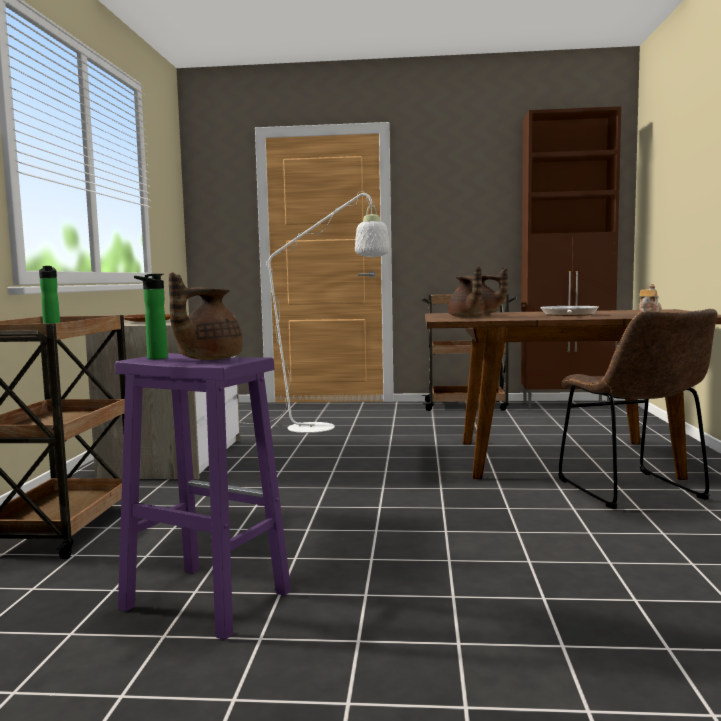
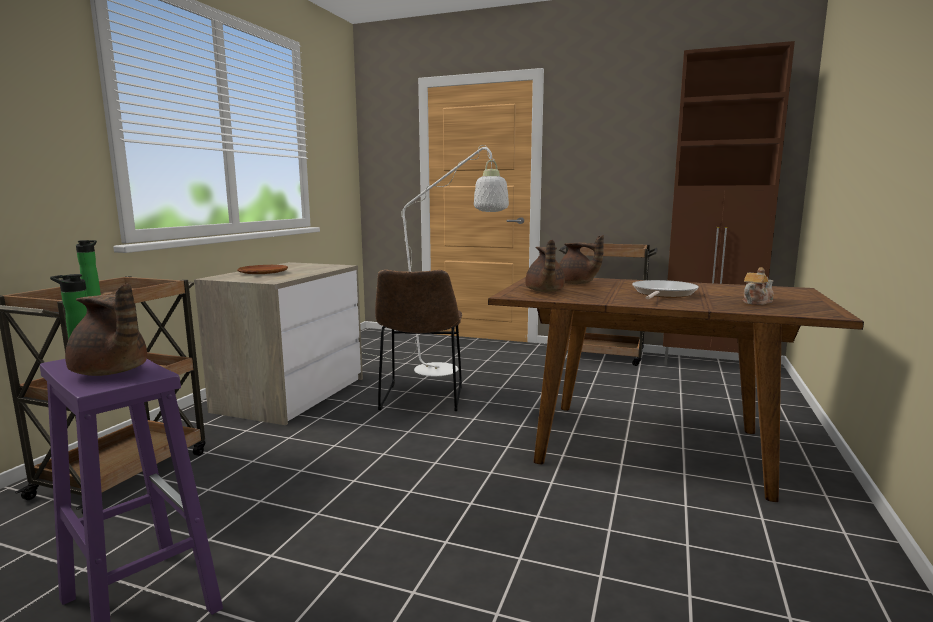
camera: 15 degrees right, 5 degrees up
brown teapot [169,272,242,360] -> brown teapot turned 105 degrees counterclockwise [65,283,147,376]
brown chair [558,309,718,509] -> brown chair moved to [375,270,462,411]

